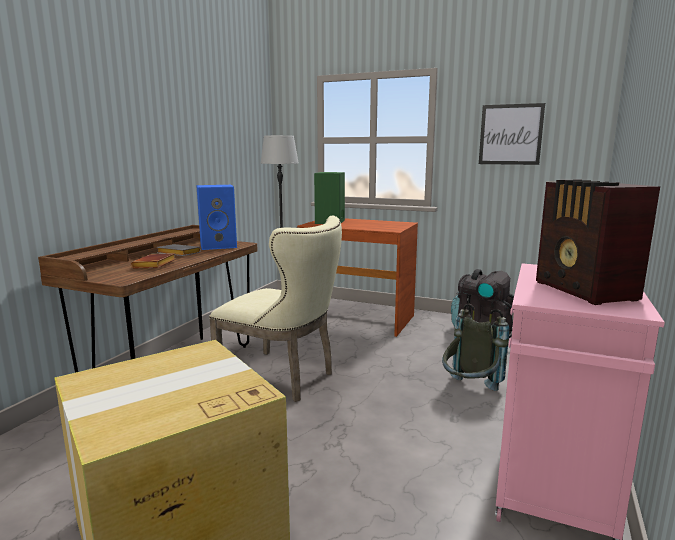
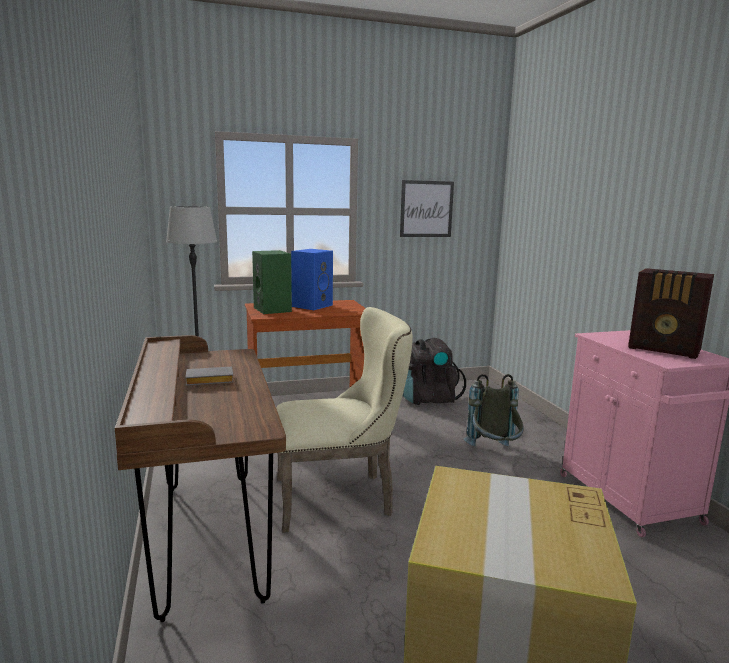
camera: 40 degrees left, 0 degrees up
brown book [131,253,176,268] -> none
blue speaker [196,185,237,250] -> blue speaker moved to [291,249,333,310]

